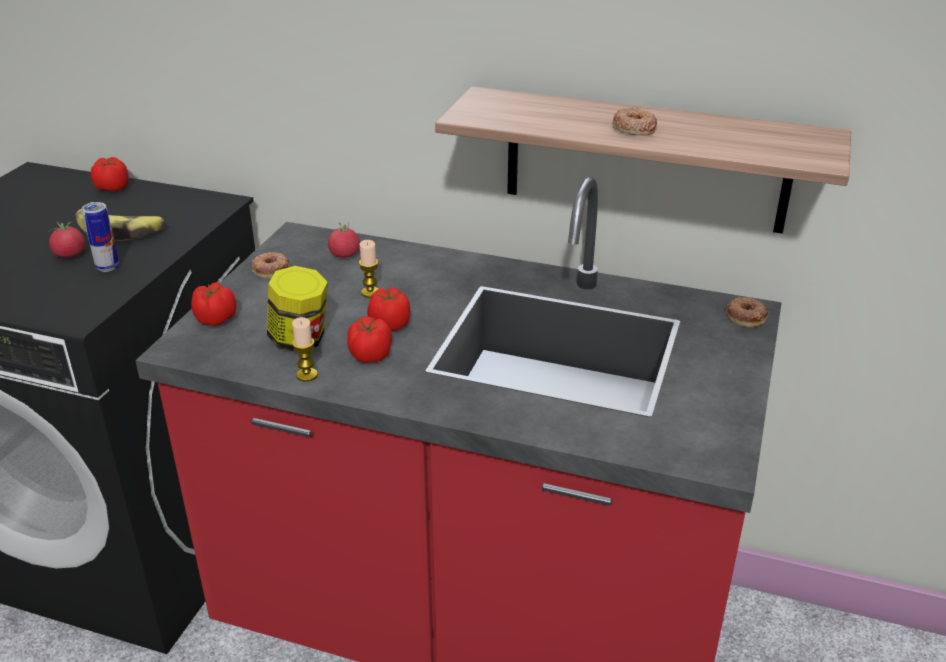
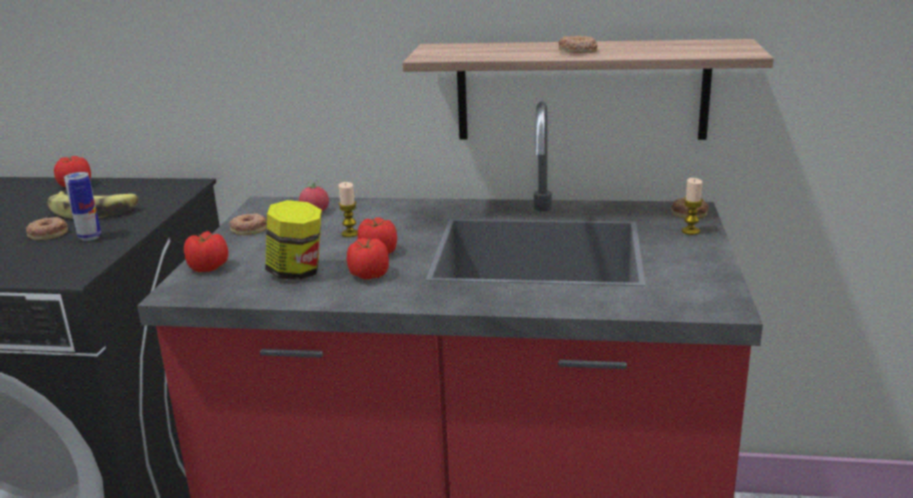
camera: 10 degrees left, 10 degrees down
tomato [49,221,85,258] -> donut [26,217,68,240]
candle [292,317,318,382] -> candle moved to [682,178,703,235]

